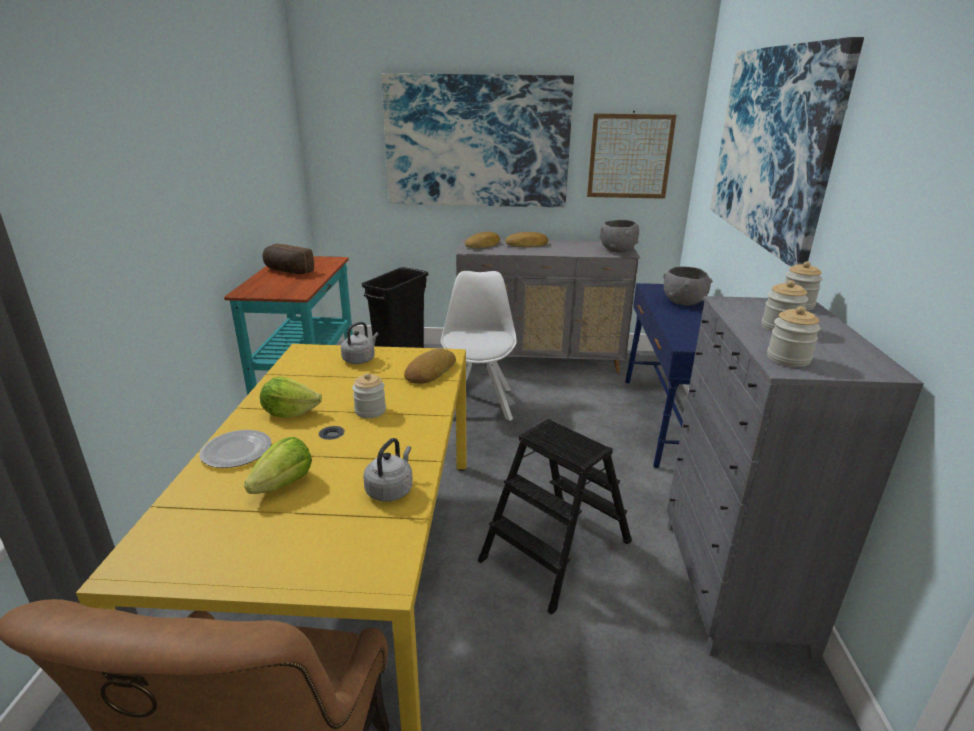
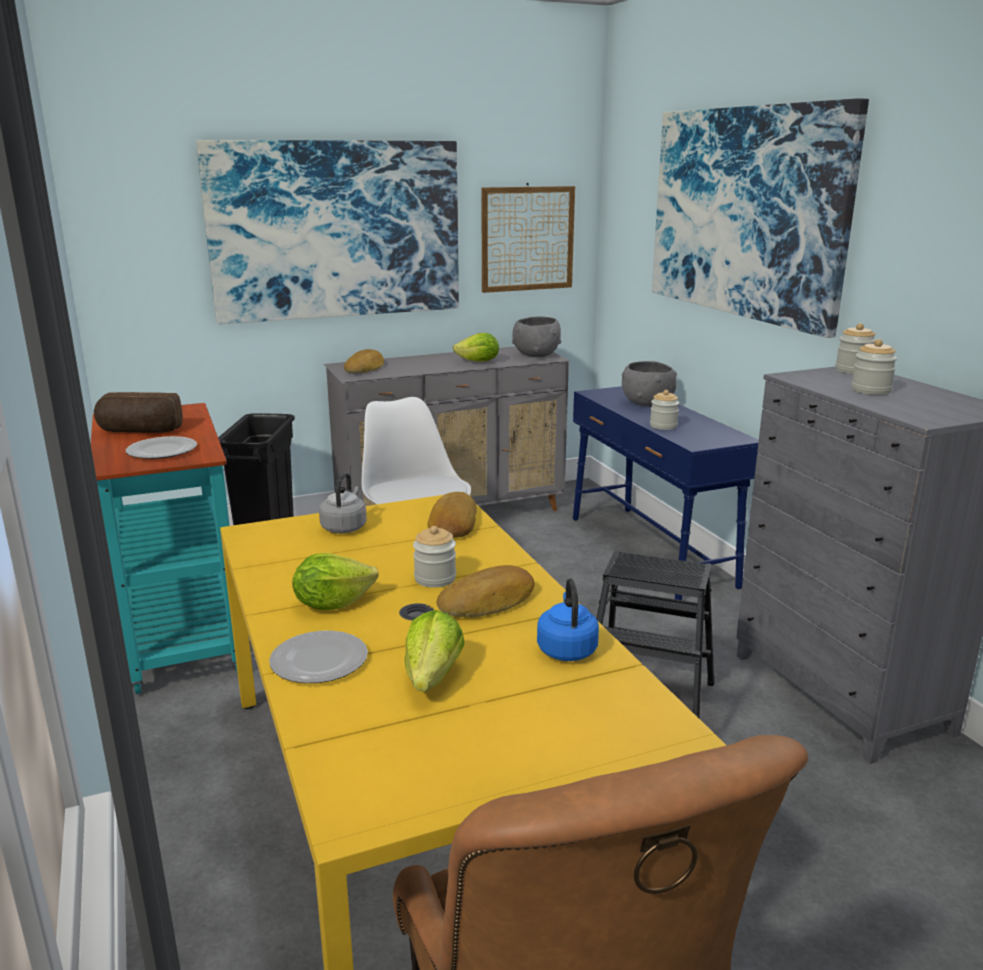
camera: 25 degrees left, 5 degrees down
grey kettle [363,438,413,502] -> blue kettle [537,578,599,661]
bread [505,232,548,247] -> bread moved to [437,565,534,617]
jar [767,306,821,367] -> jar moved to [650,390,679,430]
none -> plate [126,436,197,459]
none -> lettuce [453,333,499,362]

